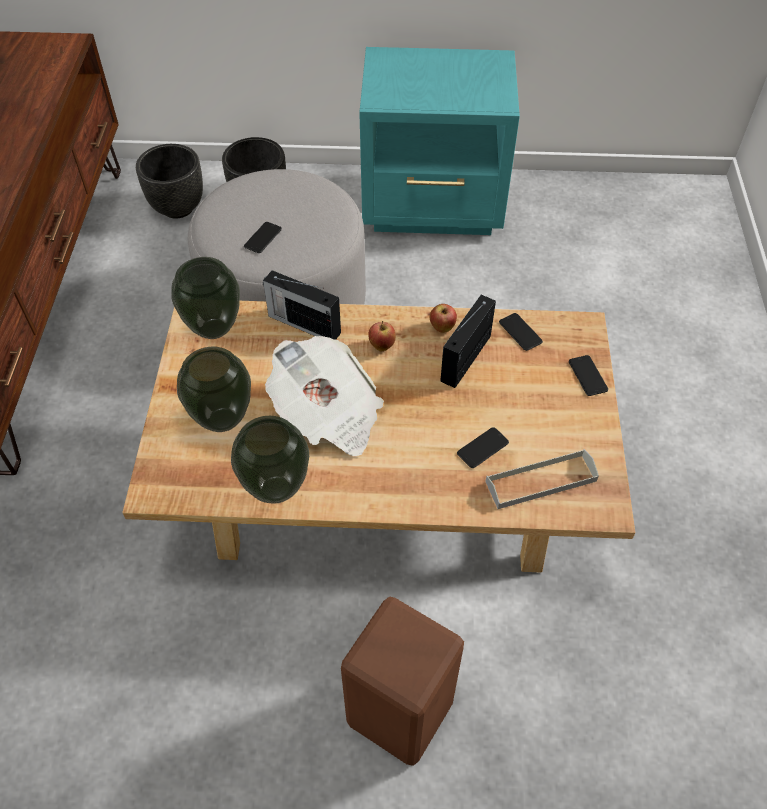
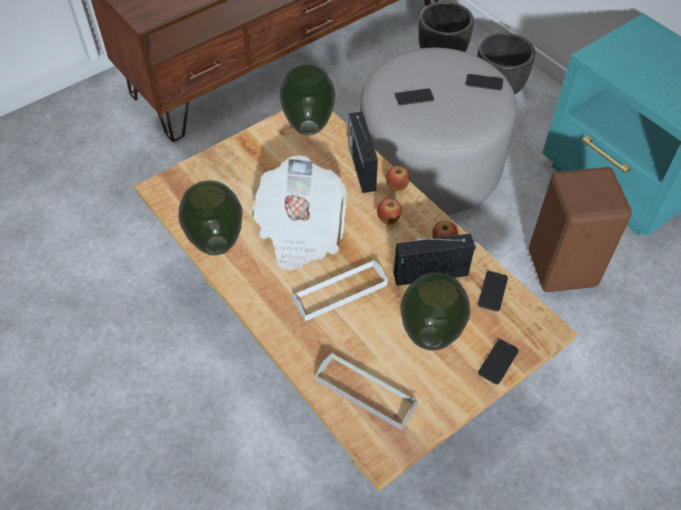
camera: 50 degrees right, 0 degrees up
vase [177,347,251,432] -> vase moved to [400,272,470,351]
brown stool [341,596,464,766] -> brown stool moved to [529,167,632,292]
phone [457,427,509,468] -> phone moved to [466,74,503,90]
none -> white tray [292,260,388,321]
none -> apple [386,165,410,192]

